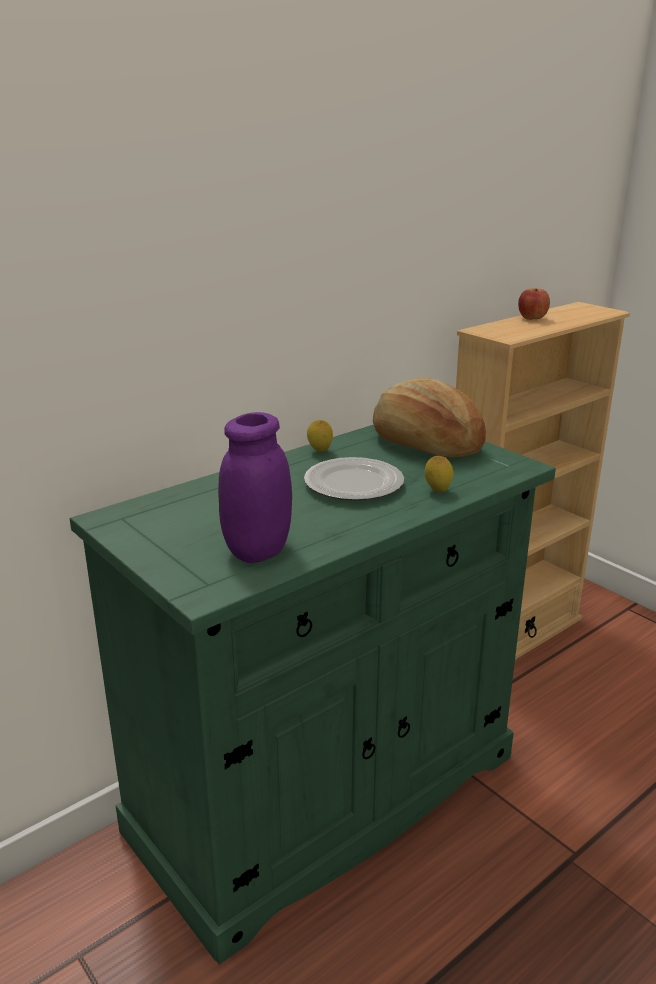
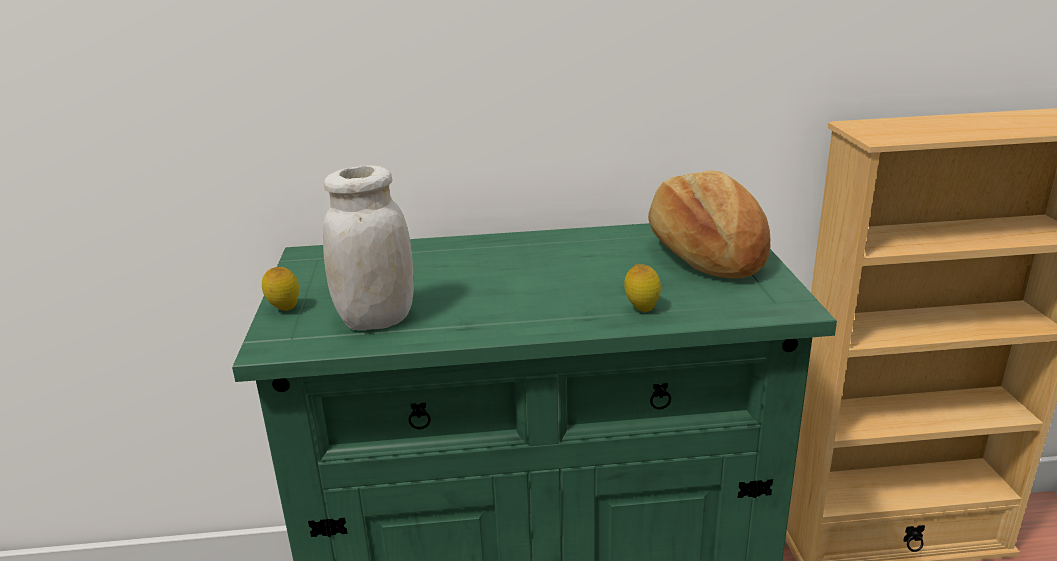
camera: 35 degrees right, 0 degrees up
purple jar [218,412,292,563] -> white jar [323,165,414,330]
plate [304,457,404,500] -> none
lemon [307,420,333,452] -> lemon moved to [262,267,299,311]
apple [518,288,550,320] -> none

